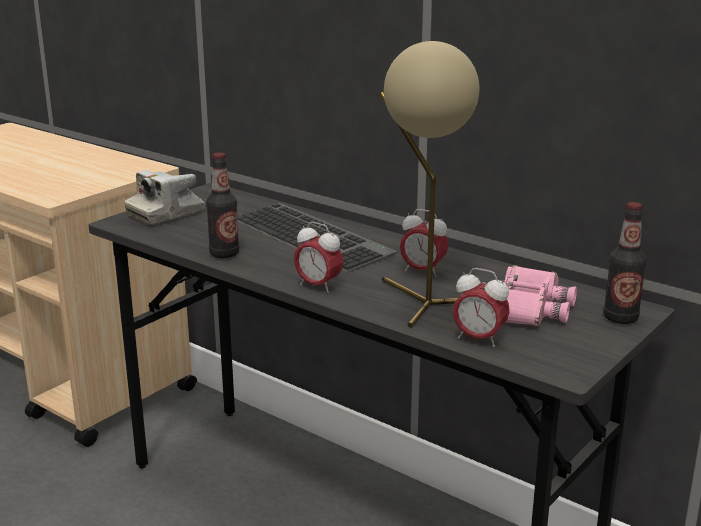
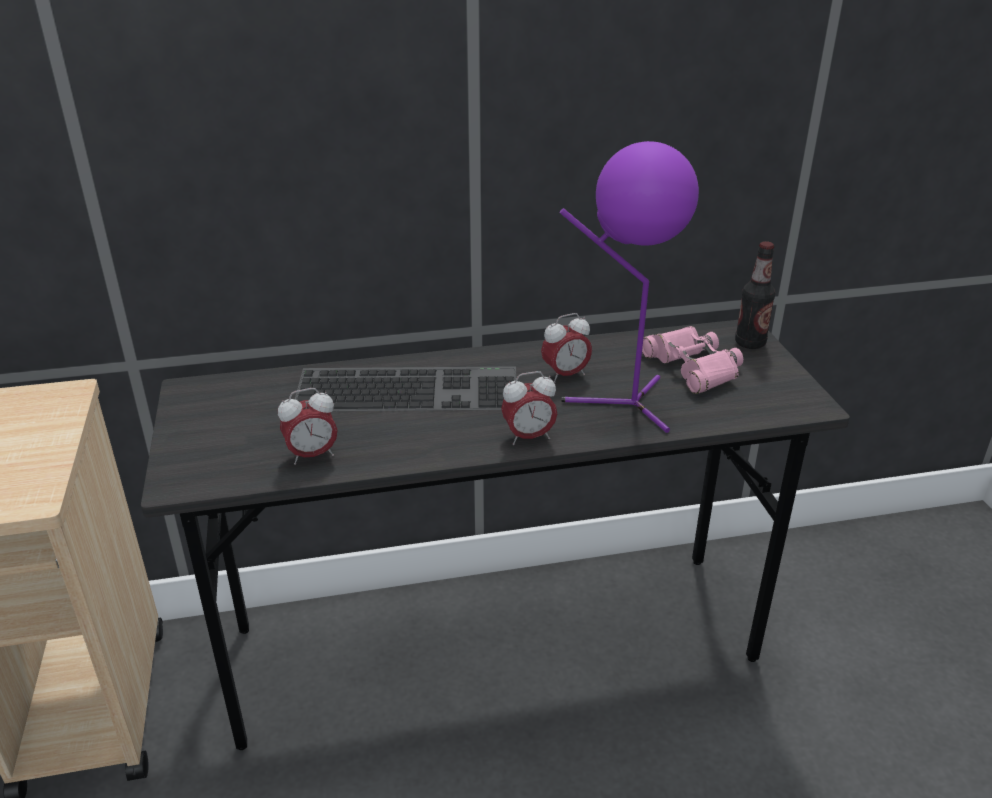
camera: 50 degrees left, 10 degrees up
camera [124,170,205,225] -> none
bottle [206,152,239,258] -> none
beige table lamp [379,41,479,328] -> purple table lamp [560,141,699,433]
alarm clock [453,268,510,347] -> alarm clock moved to [278,388,338,465]

